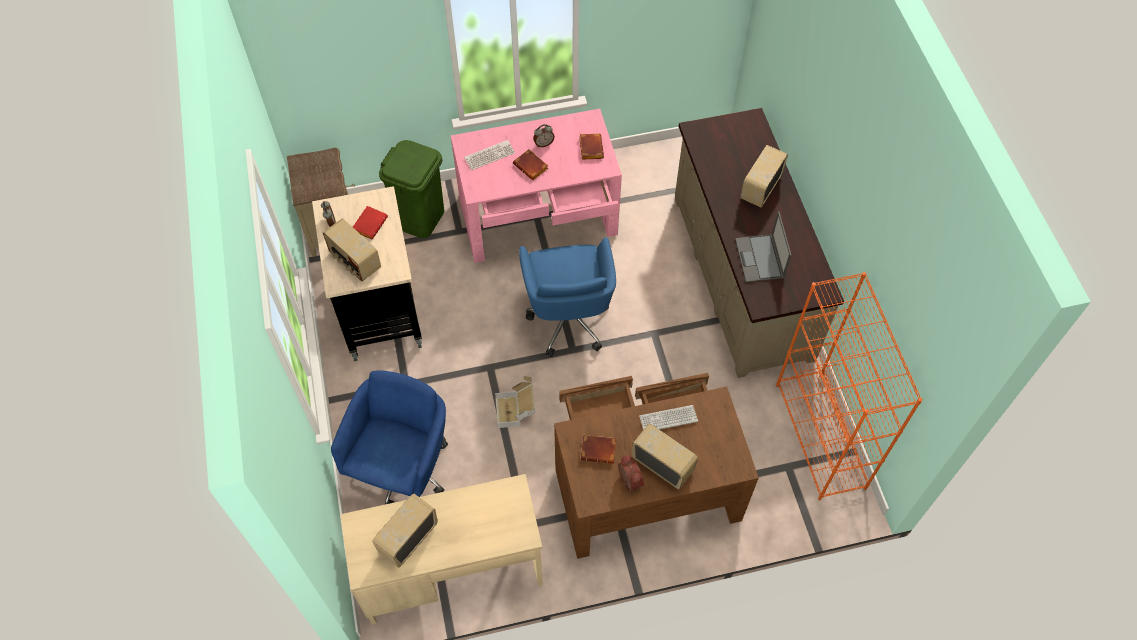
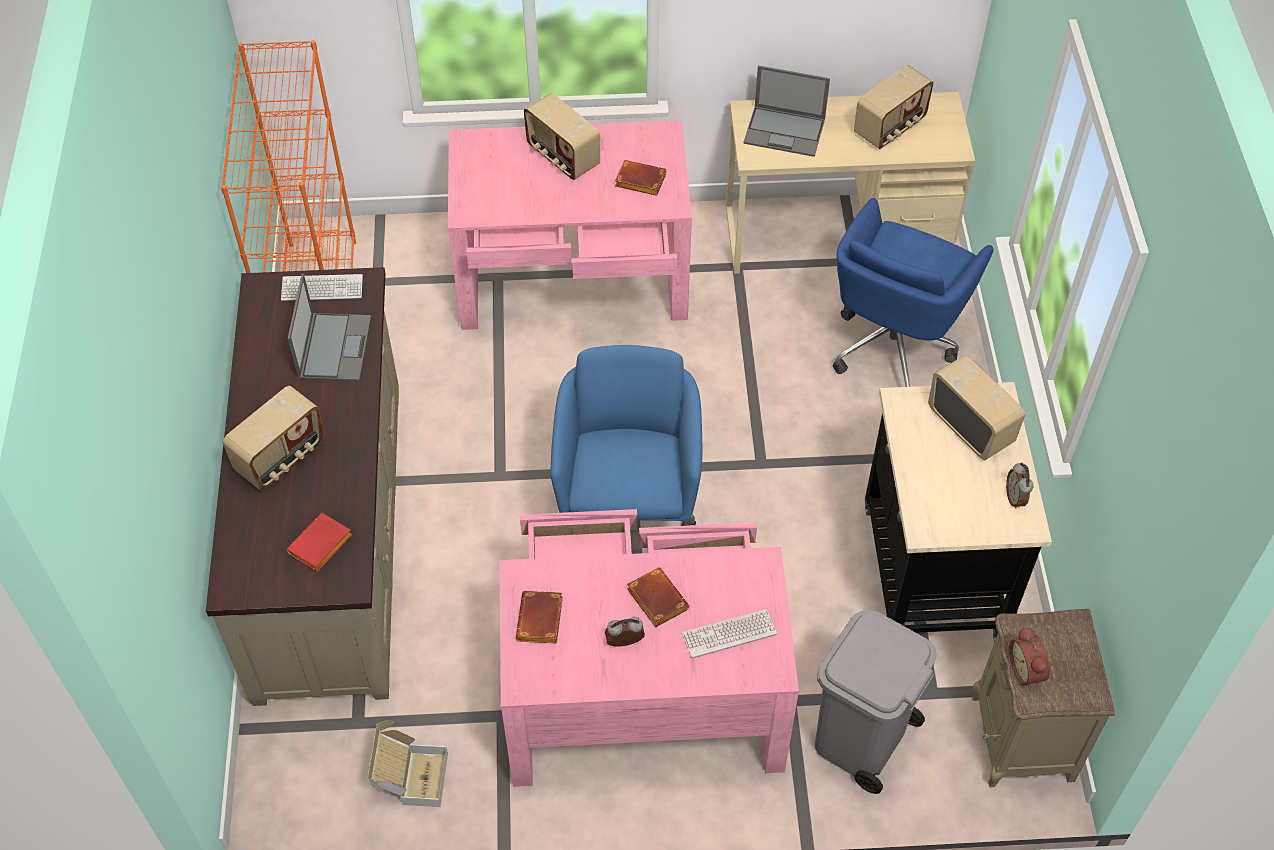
camera: 170 degrees left, 5 degrees down
red book [353,206,388,239] -> red book moved to [286,513,352,572]
green trash can [379,140,444,238] -> grey trash can [815,610,937,794]
cardboard box [495,376,535,428] -> cardboard box moved to [368,721,448,807]
brown desk [554,373,759,559] -> pink desk [448,120,692,330]
alarm clock [618,455,644,491] -> alarm clock moved to [1009,626,1050,688]
keyboard [639,405,698,430] -> keyboard moved to [281,274,363,301]
none -> laptop [743,65,830,157]

